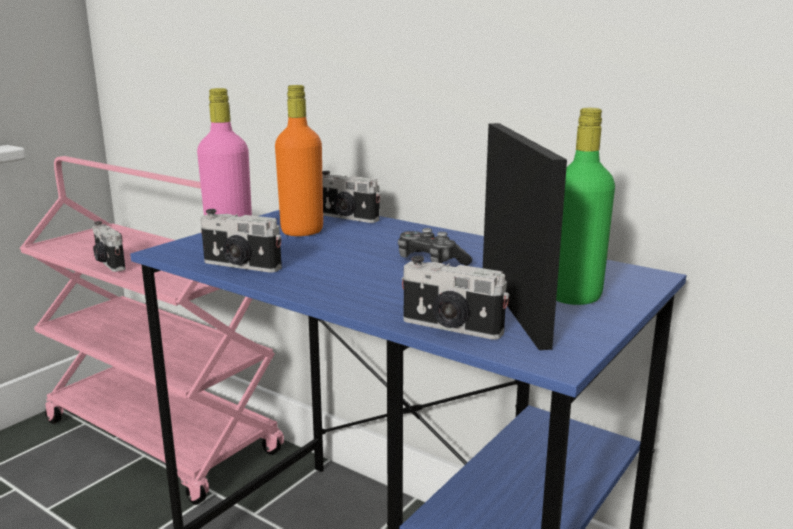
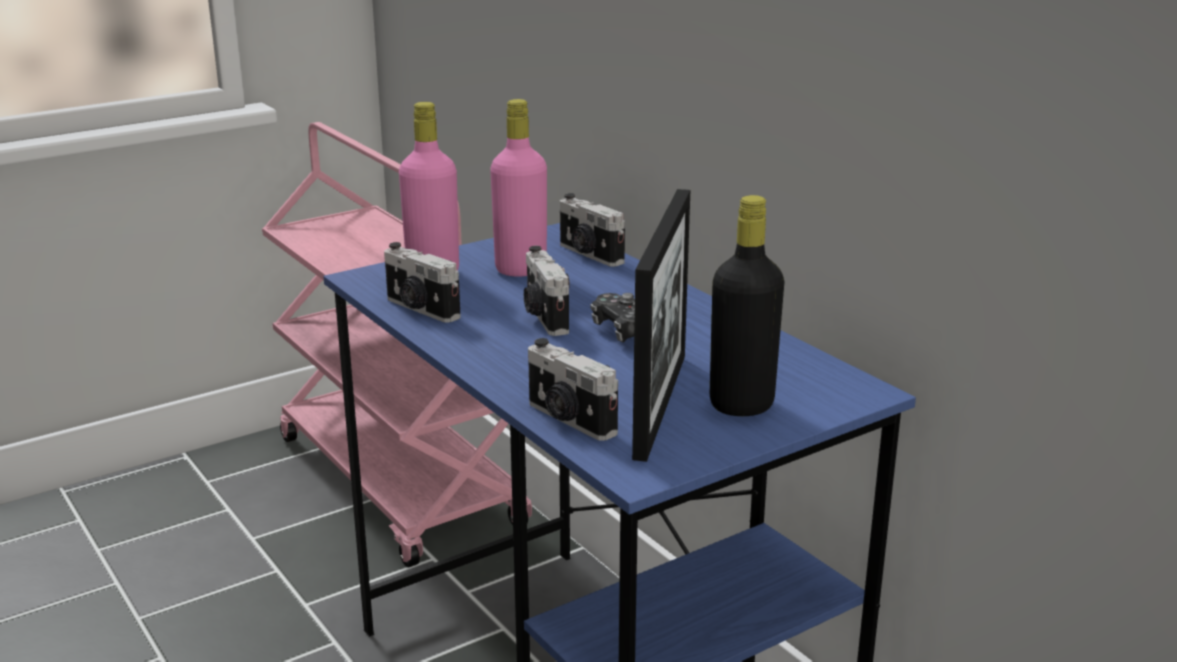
camera: 20 degrees right, 5 degrees up
camera [93,221,126,272] -> camera moved to [524,246,570,336]
orange bottle [275,85,323,236] -> pink bottle [490,99,547,276]
green bottle [556,108,615,305] -> black bottle [710,195,784,416]

